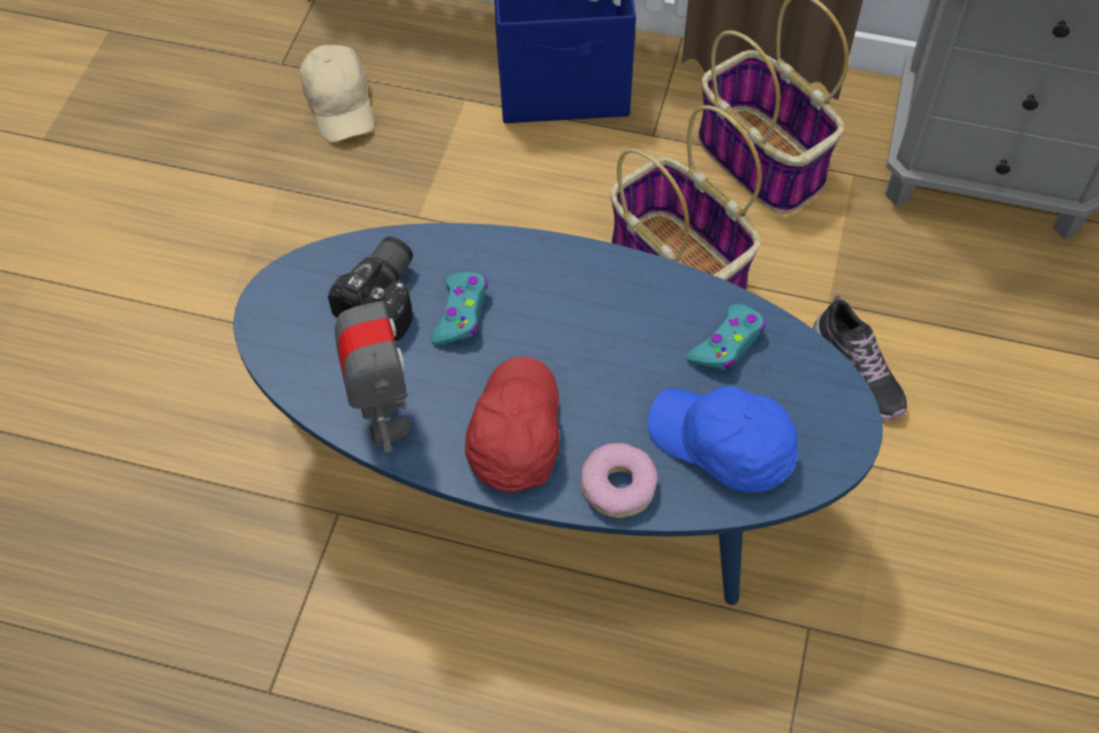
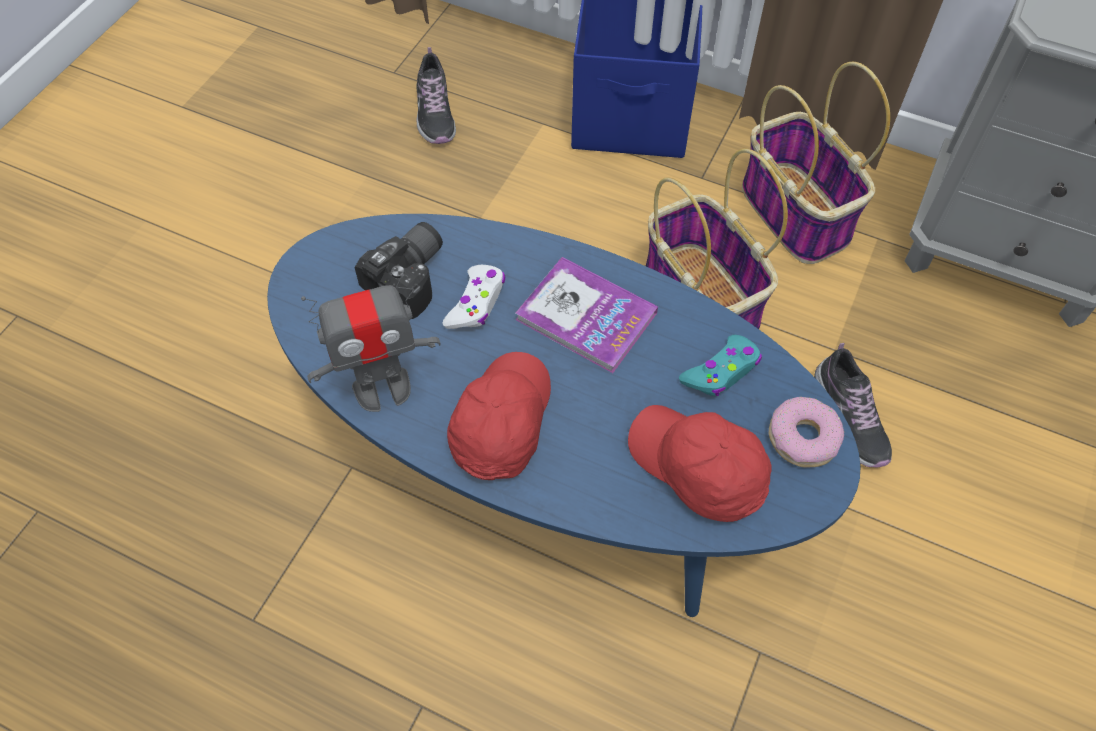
camera: 10 degrees right, 0 degrees up
beige cap [300,45,374,142] -> shoe [416,47,456,144]
toy robot [335,274,411,454] -> toy robot turned 75 degrees clockwise [301,273,441,412]
turquoise game controller [431,272,488,345] -> white game controller [443,265,505,329]
donut [581,443,658,518] -> donut moved to [769,397,844,468]
blue cap [648,386,798,493] -> red cap [628,405,772,522]
none -> book [516,257,658,373]

